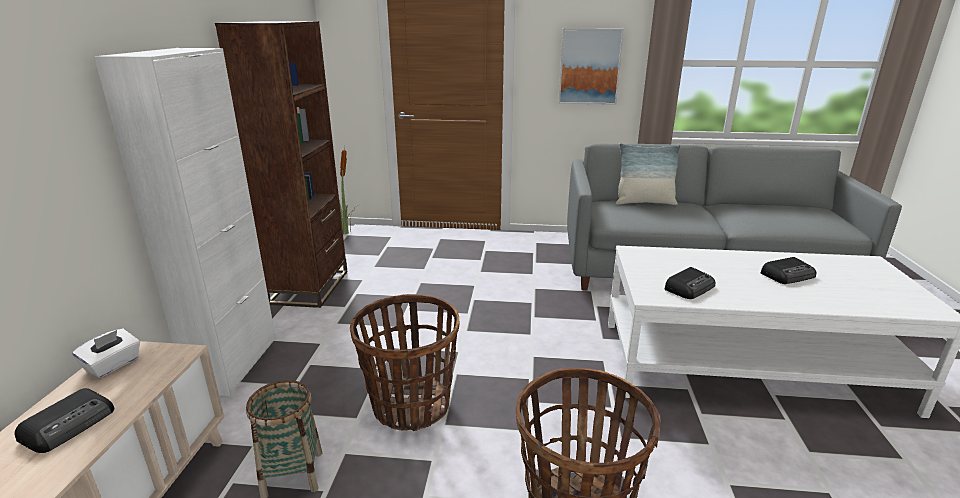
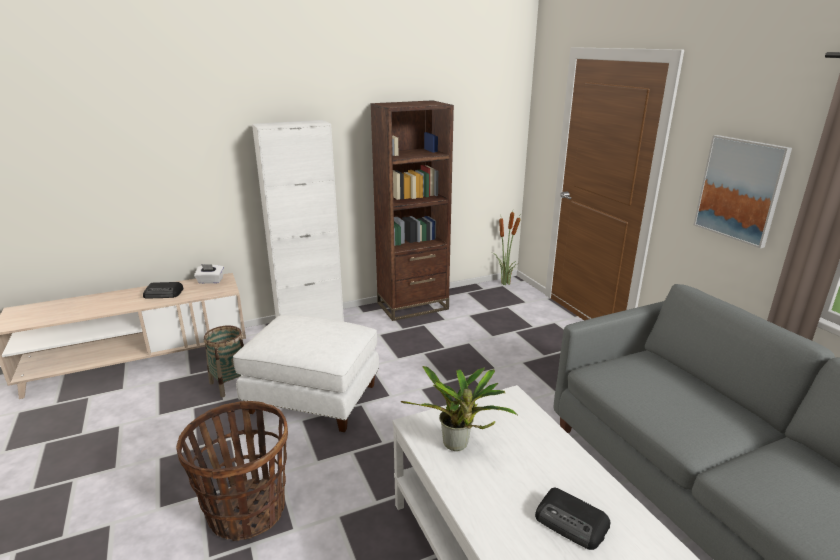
camera: 60 degrees right, 0 degrees up
basket [350,294,459,431] -> white ottoman [233,315,379,432]
pillow [616,143,680,205] -> none
radio [665,267,715,299] -> potted plant [401,366,518,451]

